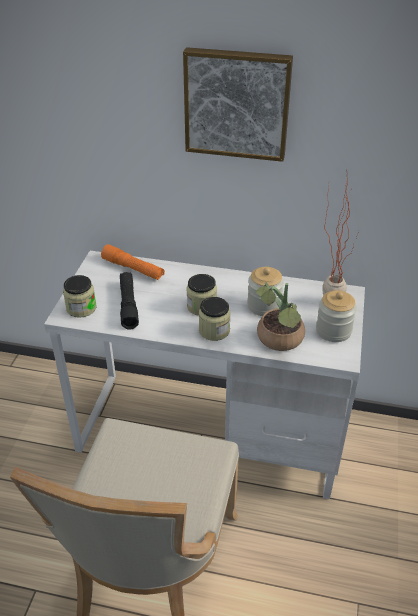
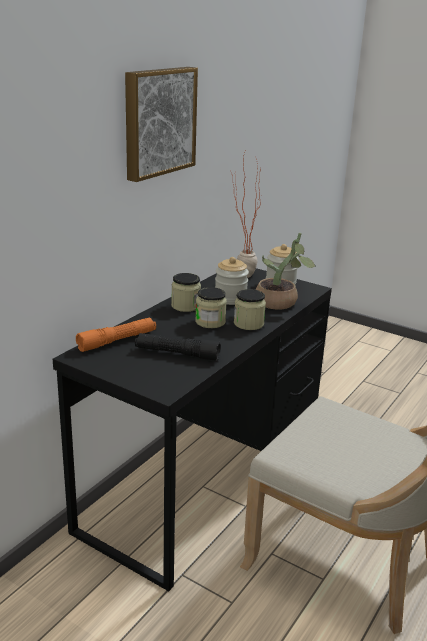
camera: 70 degrees left, 15 degrees down
white desk [44,251,365,499] -> black desk [53,268,332,591]
jar [63,275,96,318] -> jar moved to [171,273,201,312]

